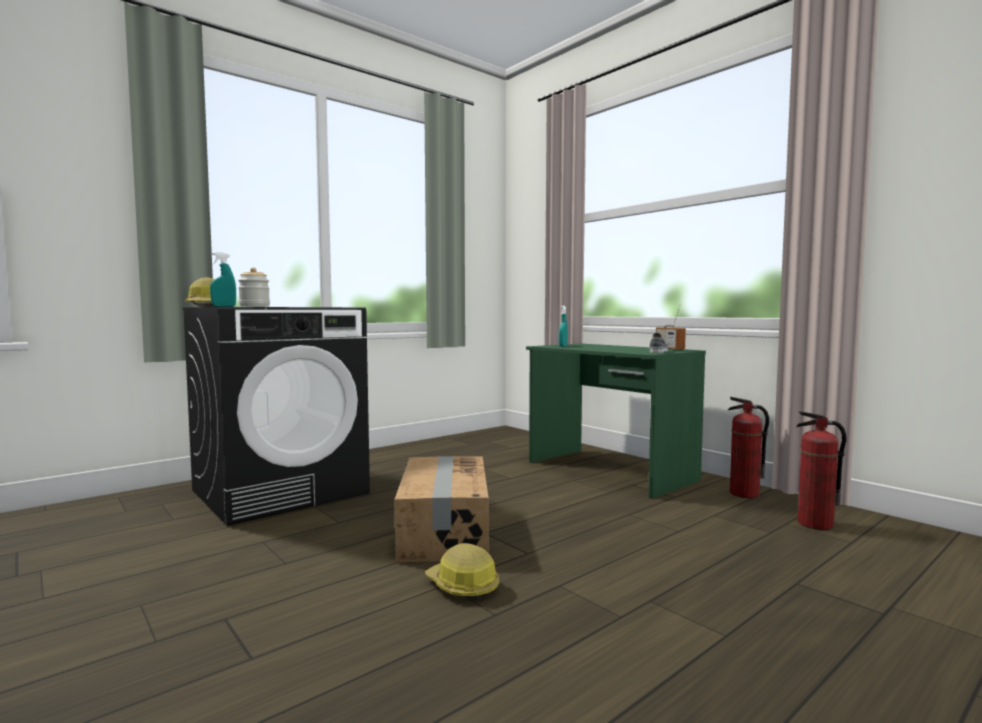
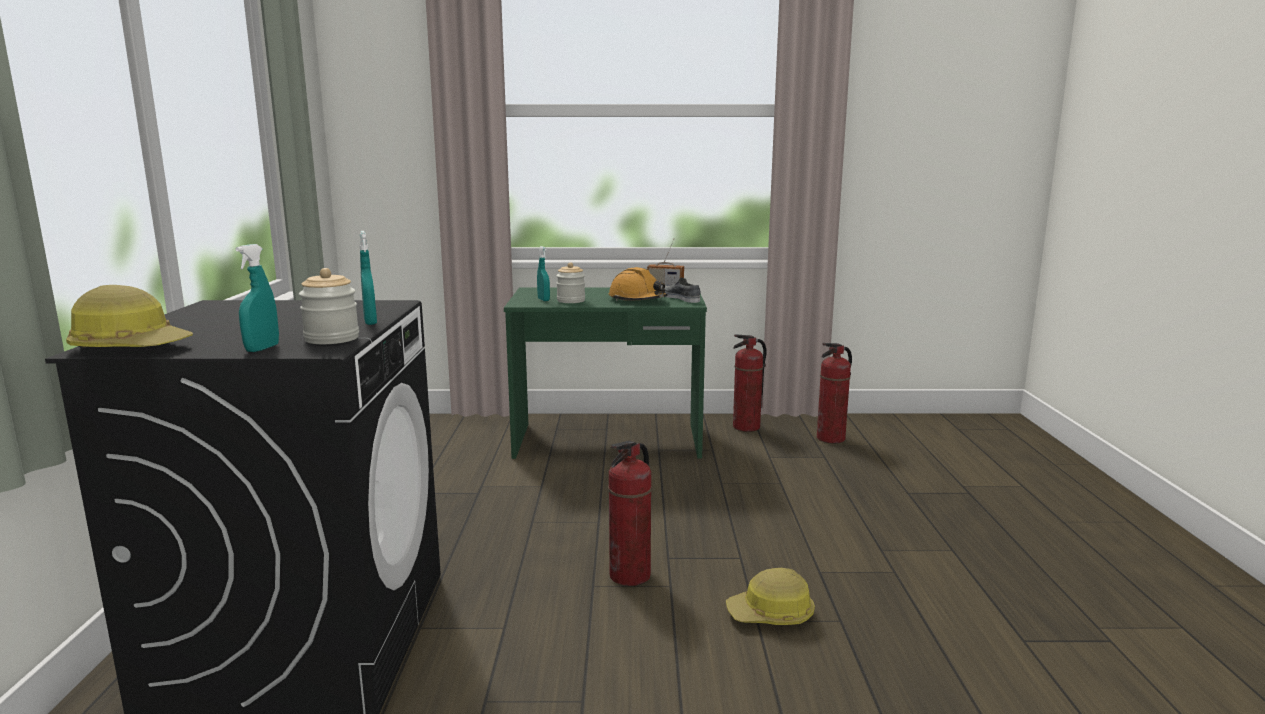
camera: 50 degrees left, 10 degrees up
cardboard box [394,456,489,562] -> fire extinguisher [608,441,652,586]
none -> turquoise spray bottle [360,231,377,325]
none -> jar [556,262,585,303]
none -> orange hard hat [609,267,668,301]

